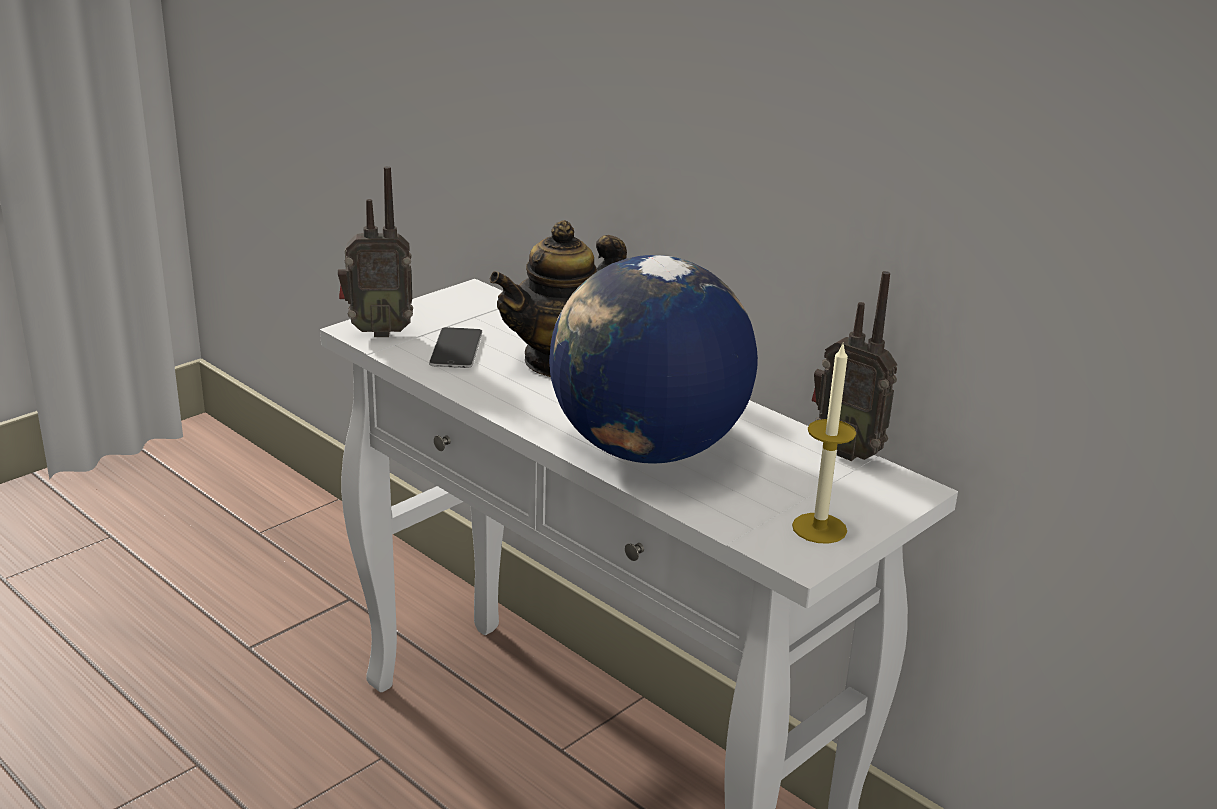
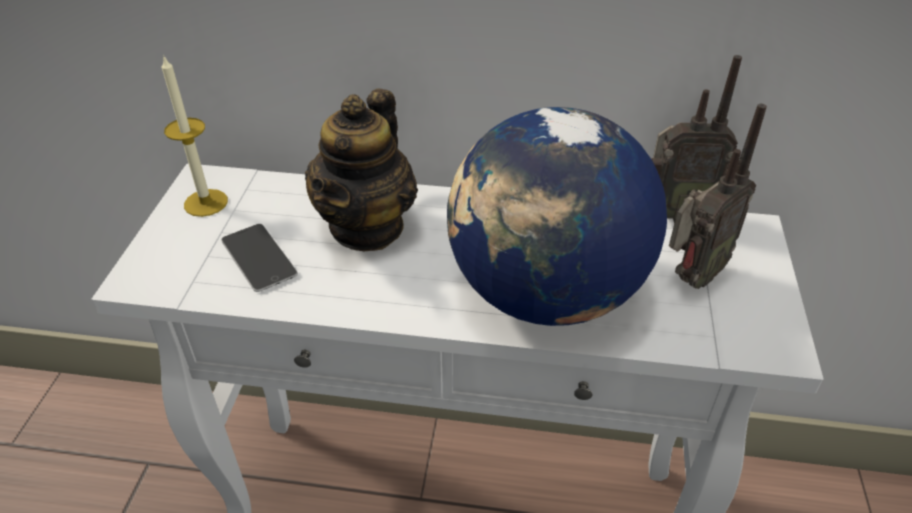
camera: 35 degrees left, 15 degrees up
radio [338,166,413,337] -> radio moved to [669,104,767,289]
candle [792,345,856,544] -> candle moved to [162,57,228,217]

